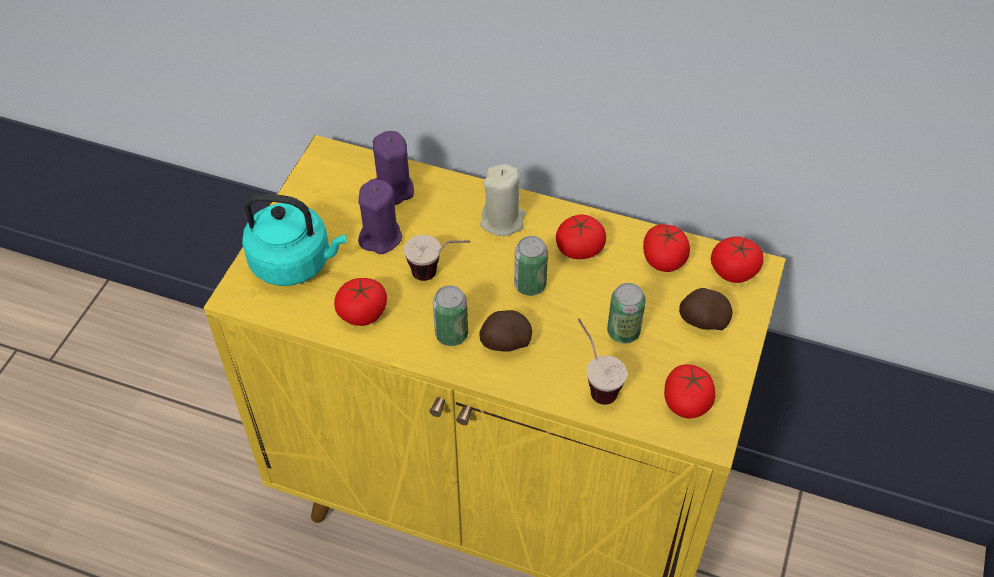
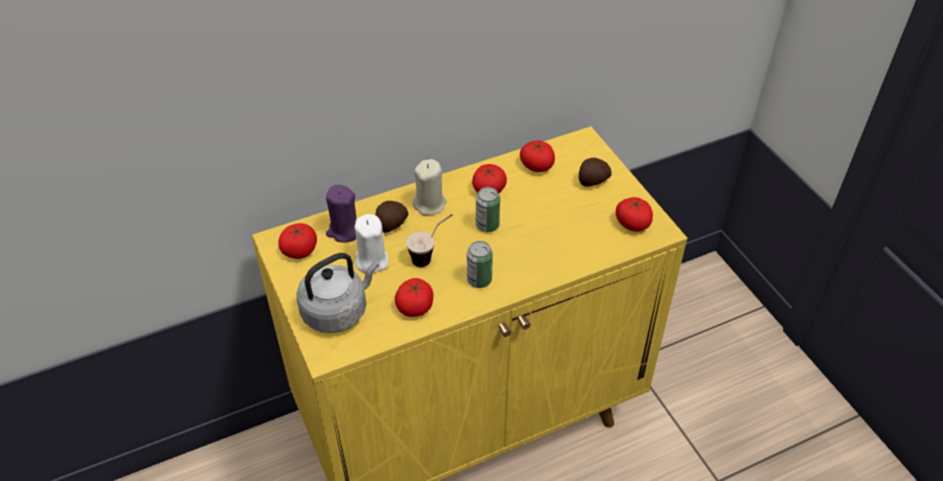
camera: 45 degrees left, 5 degrees down
turquoise kettle [242,193,346,286] -> grey kettle [296,253,379,333]
purple candle [358,179,402,254] -> white candle [354,214,388,273]
potato [479,310,532,352] -> potato moved to [375,201,408,233]
cup [578,319,627,405] -> none
can [607,283,646,344] -> none
tomato [711,236,764,283] -> tomato moved to [278,223,317,259]

